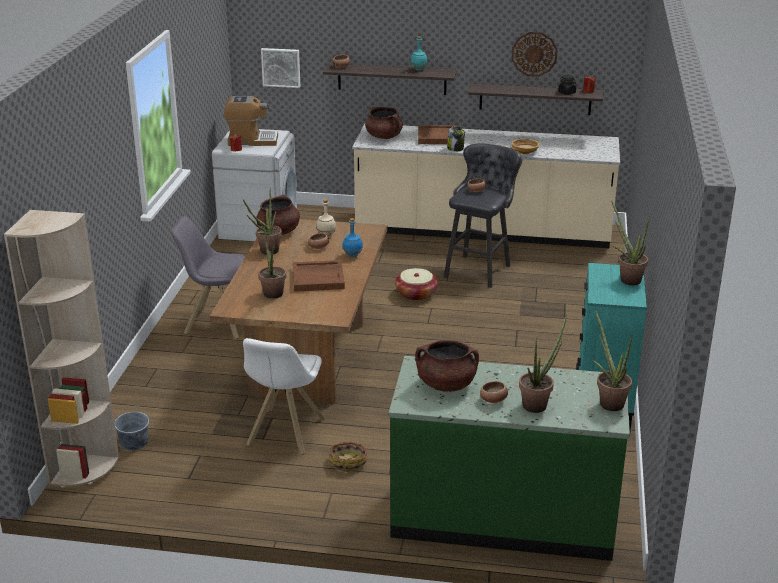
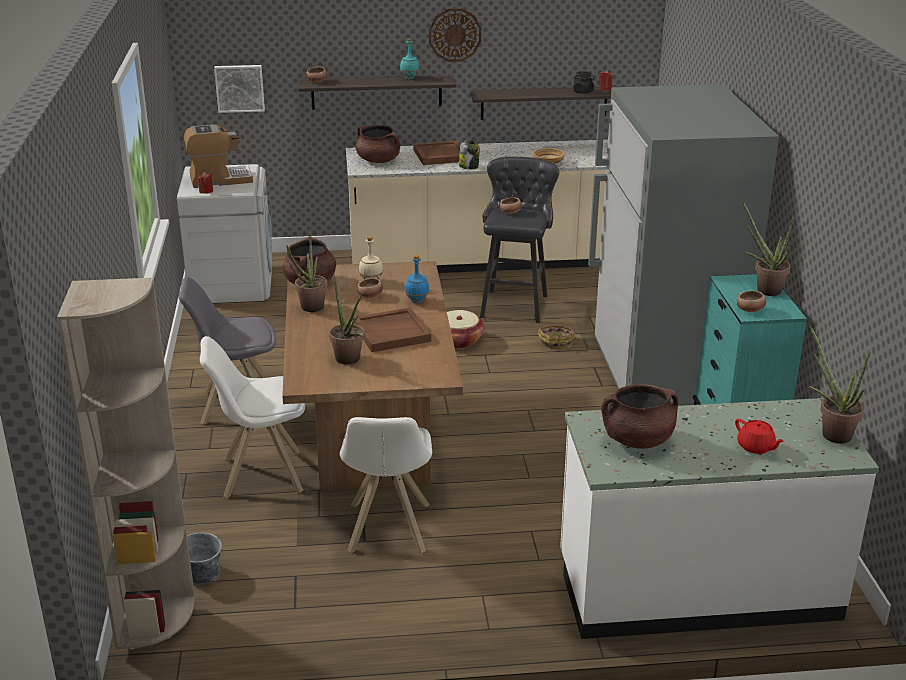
camera: 15 degrees left, 0 degrees up
basket [329,442,369,472] -> basket moved to [538,325,575,349]
green counter [389,356,630,561] -> white counter [560,398,879,639]
bowl [480,381,508,403] -> bowl moved to [737,291,766,312]
wall clock [512,32,558,77] -> wall clock moved to [429,8,481,62]
potted plant [519,315,567,413] -> red teapot [735,419,784,454]
none -> white chair [200,336,305,498]
none -> grey fridge [588,84,779,406]

